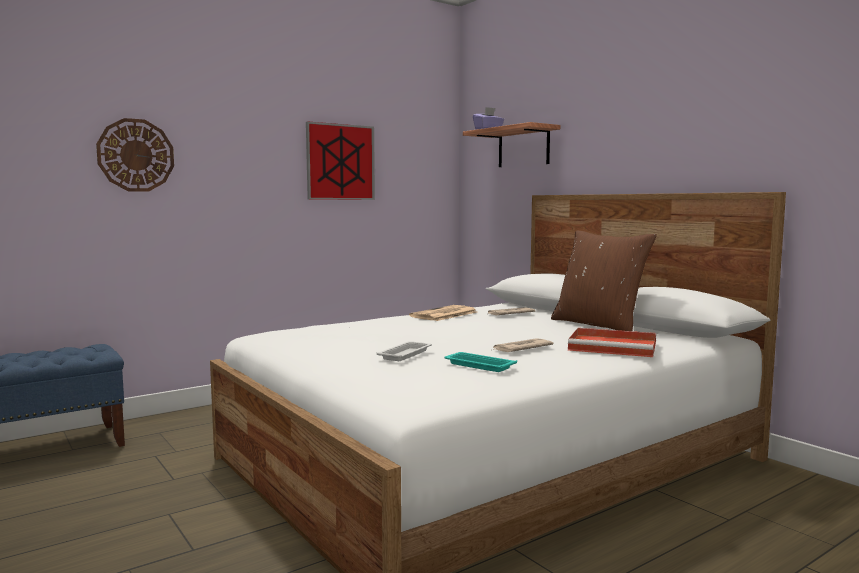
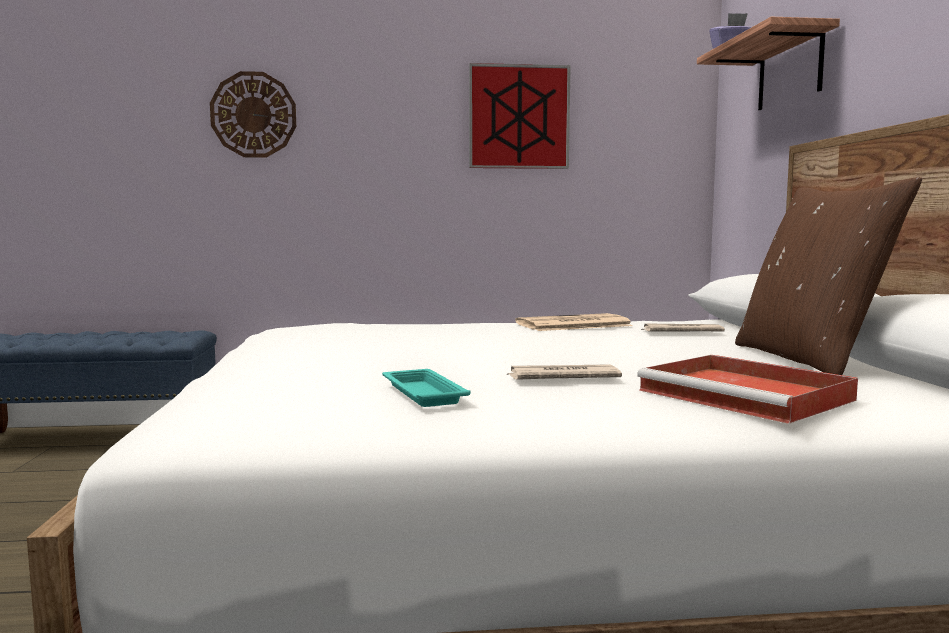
camera: 30 degrees right, 0 degrees up
white tray [377,341,432,361] -> none

